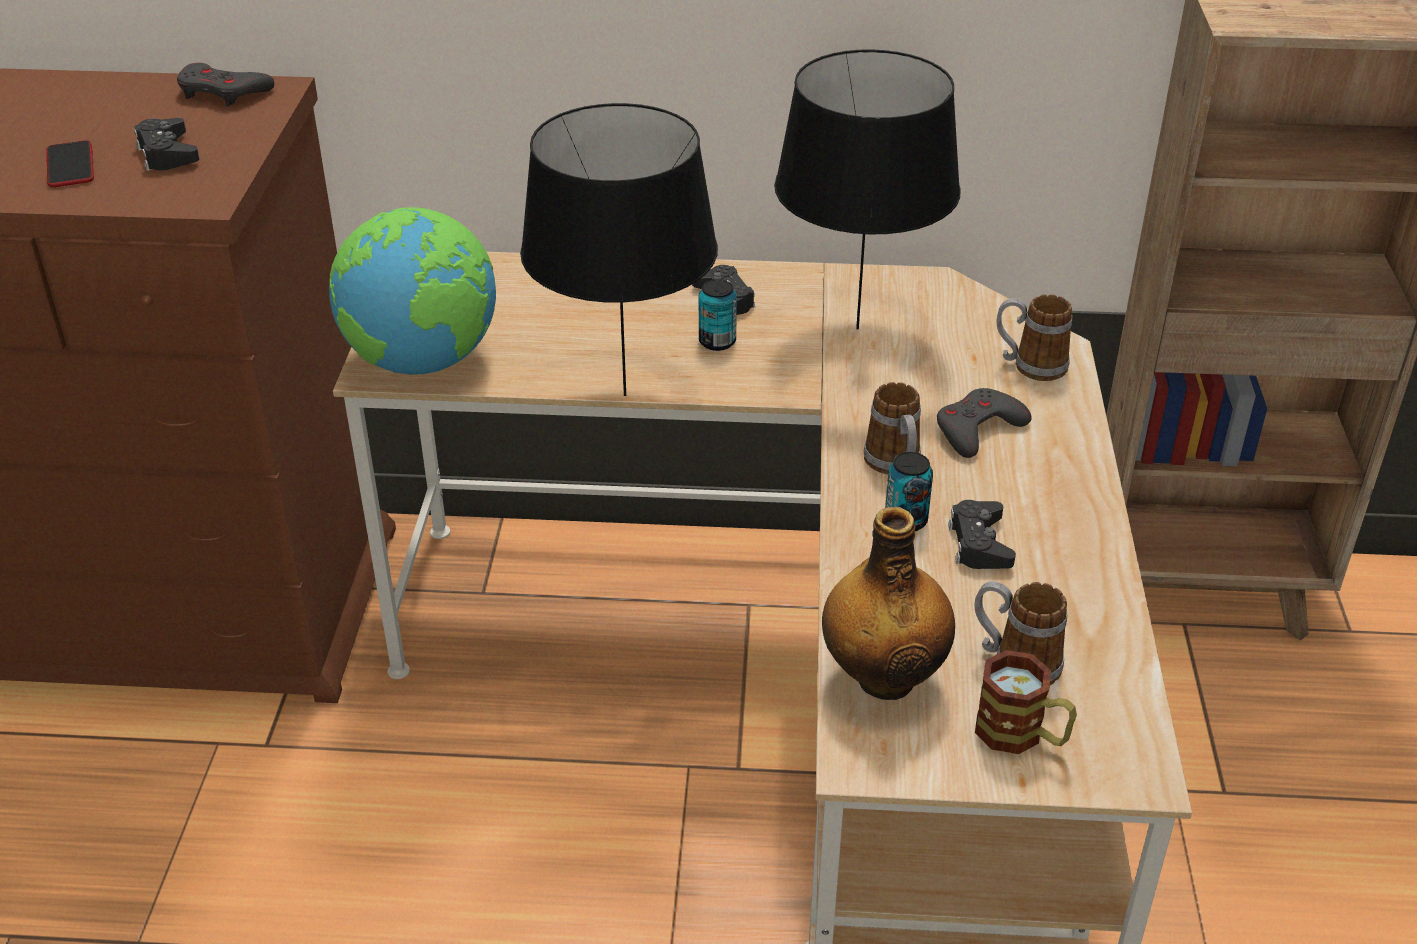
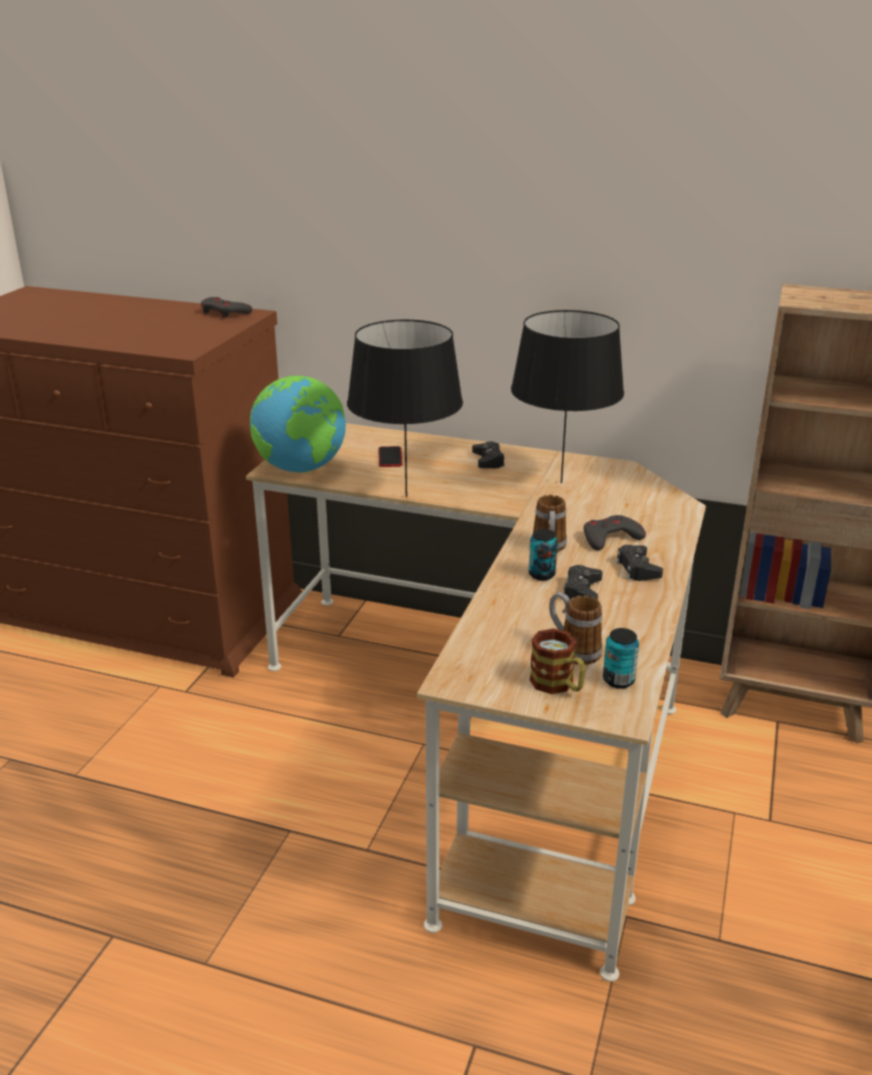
camera: 15 degrees right, 10 degrees down
phone [46,140,94,187] -> phone moved to [378,446,402,467]
black game controller [134,118,199,171] -> black game controller moved to [616,545,663,581]
can [699,279,737,351] -> can moved to [603,628,639,688]
bottle [822,507,955,700] -> none
mug [997,294,1072,381] -> none

